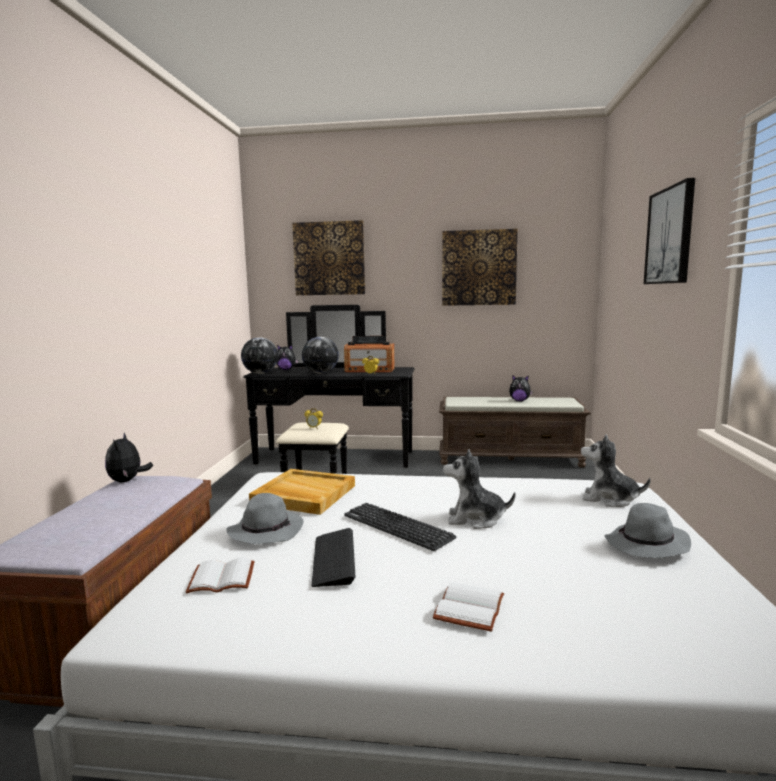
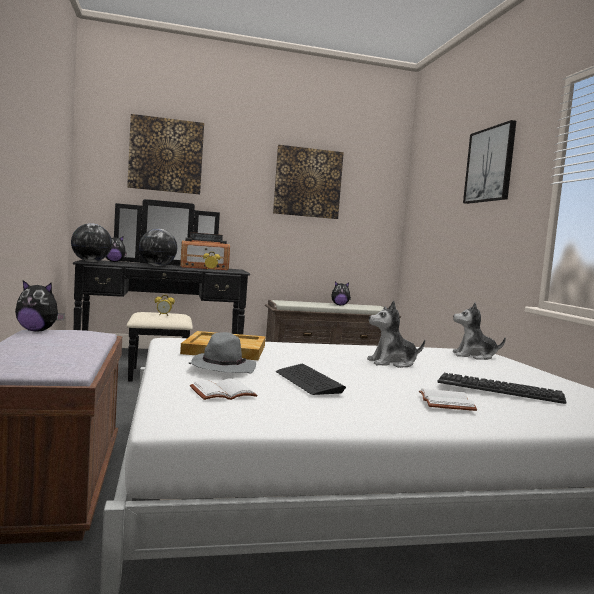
camera: 20 degrees left, 5 degrees down
plush toy [105,433,153,482] -> plush toy turned 60 degrees counterclockwise [15,280,65,332]
keyboard [344,503,457,551] -> keyboard moved to [437,373,566,404]
grey hat [604,503,691,558] -> none

